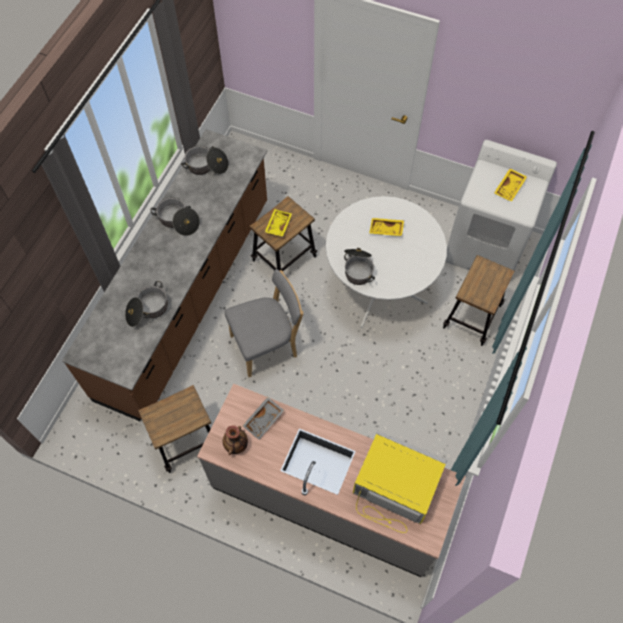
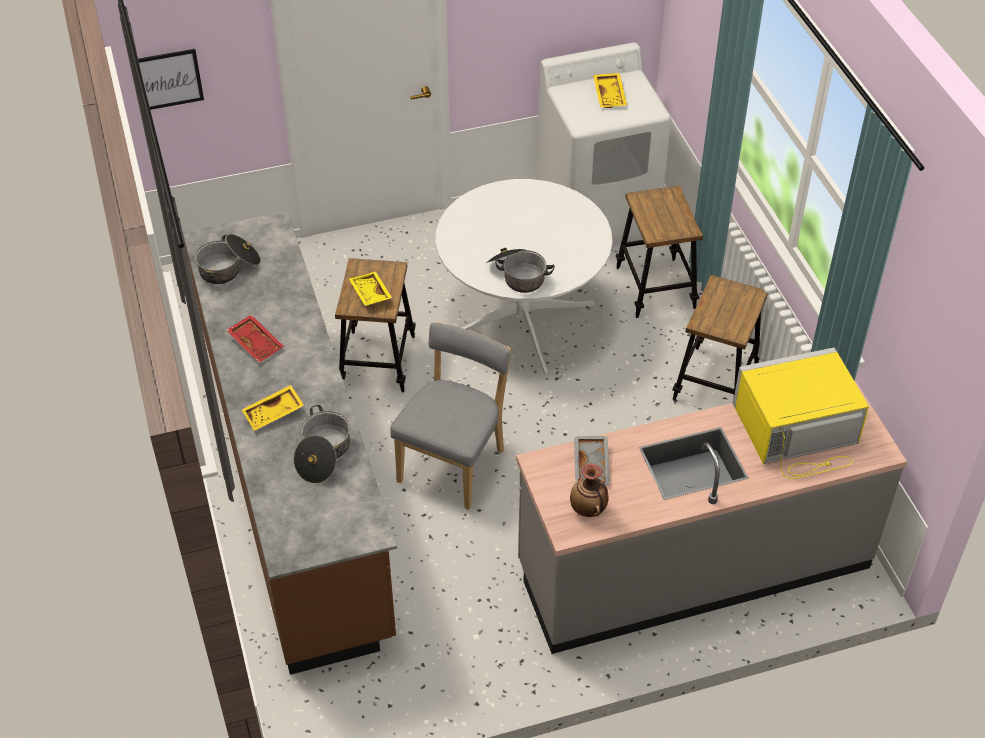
camera: 40 degrees left, 15 degrees down
stool [138,385,211,473] -> stool moved to [672,275,768,401]
cooking pot [150,197,200,236] -> red tray [227,315,284,363]
yellow tray [369,218,404,236] -> yellow tray moved to [242,385,304,431]
none -> picture [138,49,204,110]

